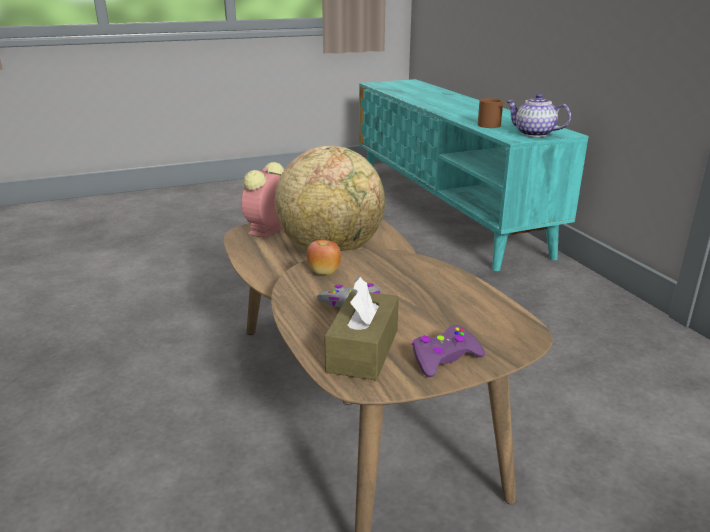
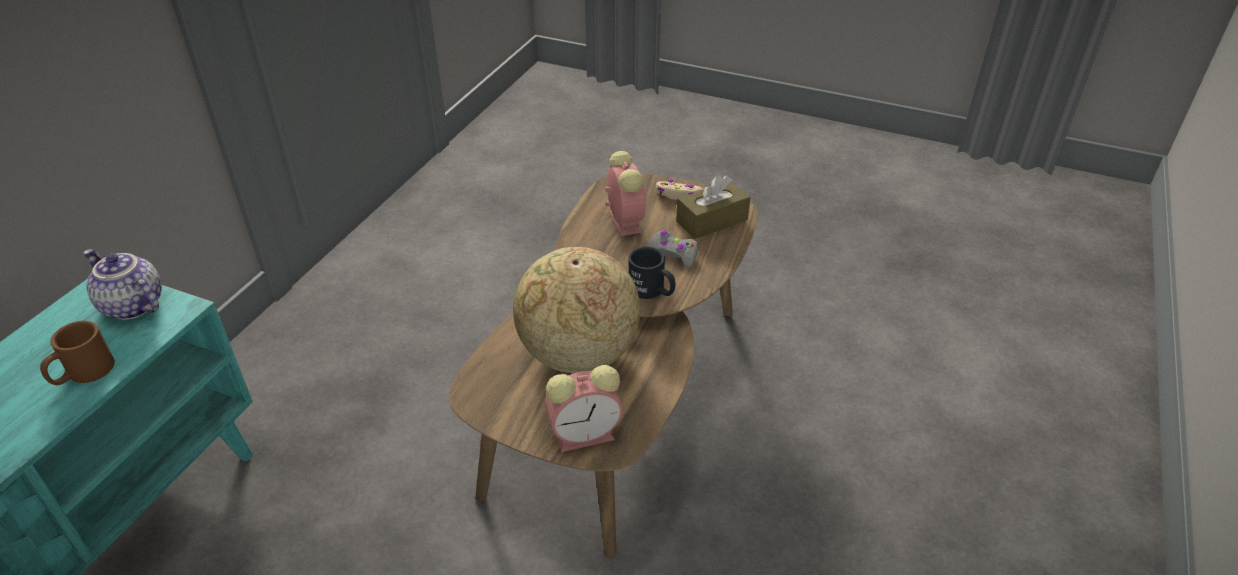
camera: 135 degrees left, 15 degrees up
apple [307,240,341,275] -> black mug [628,247,675,299]
purple game controller [412,325,485,377] -> beige game controller [656,179,704,200]
teapot [506,94,571,137] -> teapot turned 135 degrees clockwise [83,249,162,320]
none -> alarm clock [606,151,646,236]

